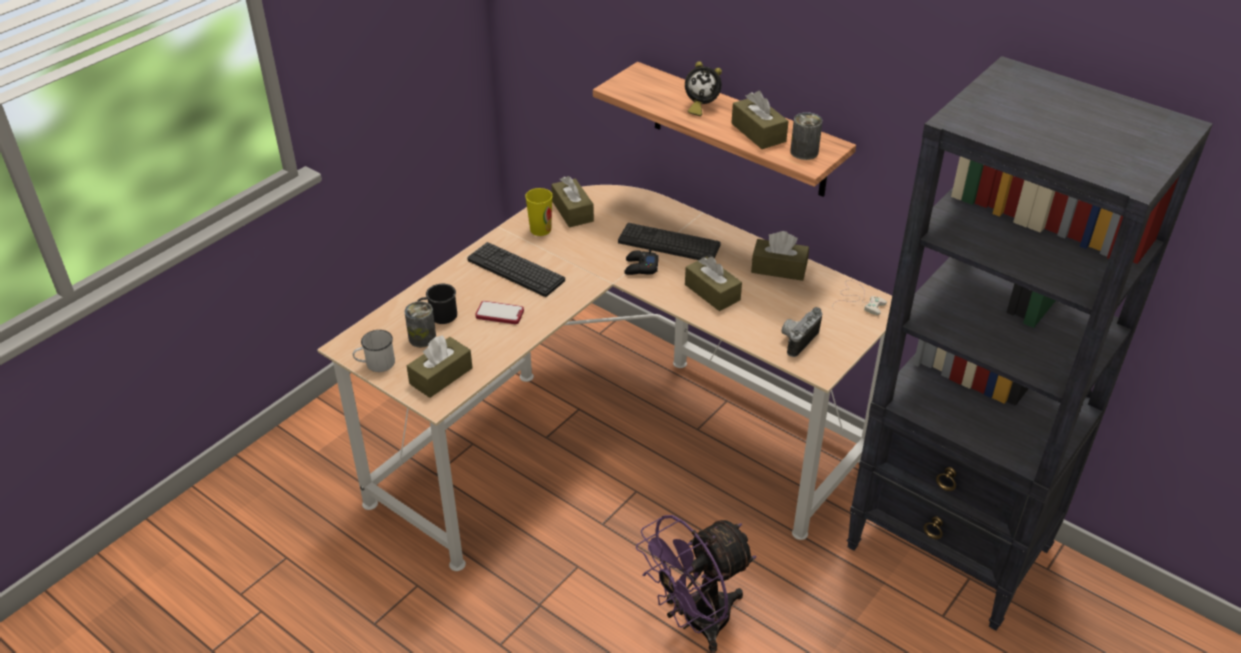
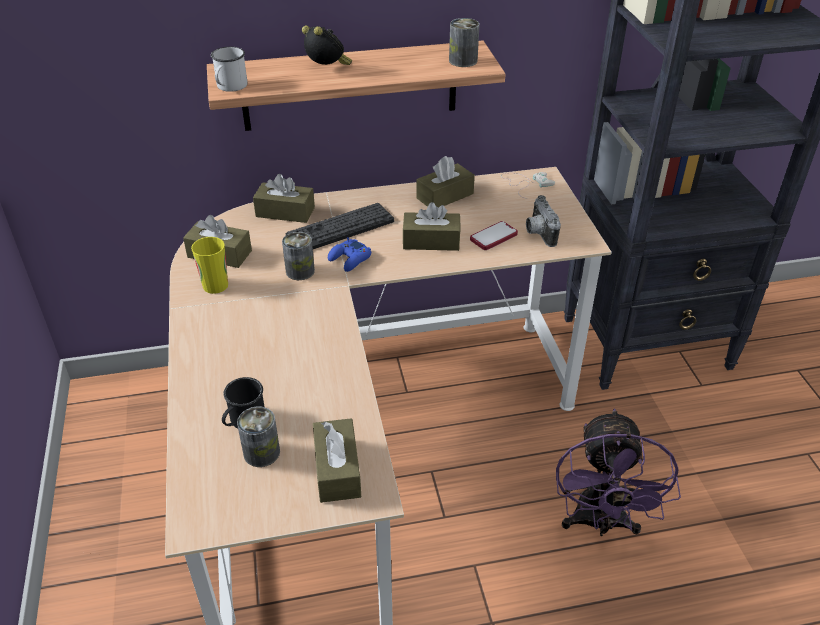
camera: 50 degrees left, 0 degrees up
white mug [353,330,395,372] -> white mug moved to [211,47,248,92]
keyboard [467,242,565,297] -> none
phone [475,301,524,324] -> phone moved to [470,221,518,250]
black game controller [624,250,659,275] -> blue game controller [328,237,371,272]
alarm clock [685,61,722,116] -> alarm clock turned 90 degrees counterclockwise [302,25,352,65]
brown tissue box [731,90,789,149] -> brown tissue box moved to [253,174,315,223]
none -> can [282,232,315,280]

